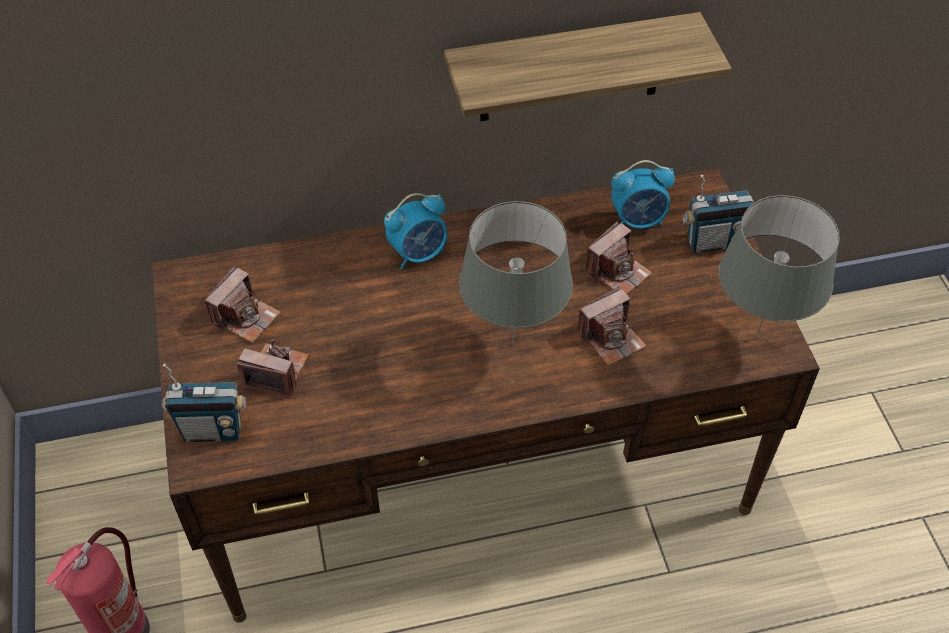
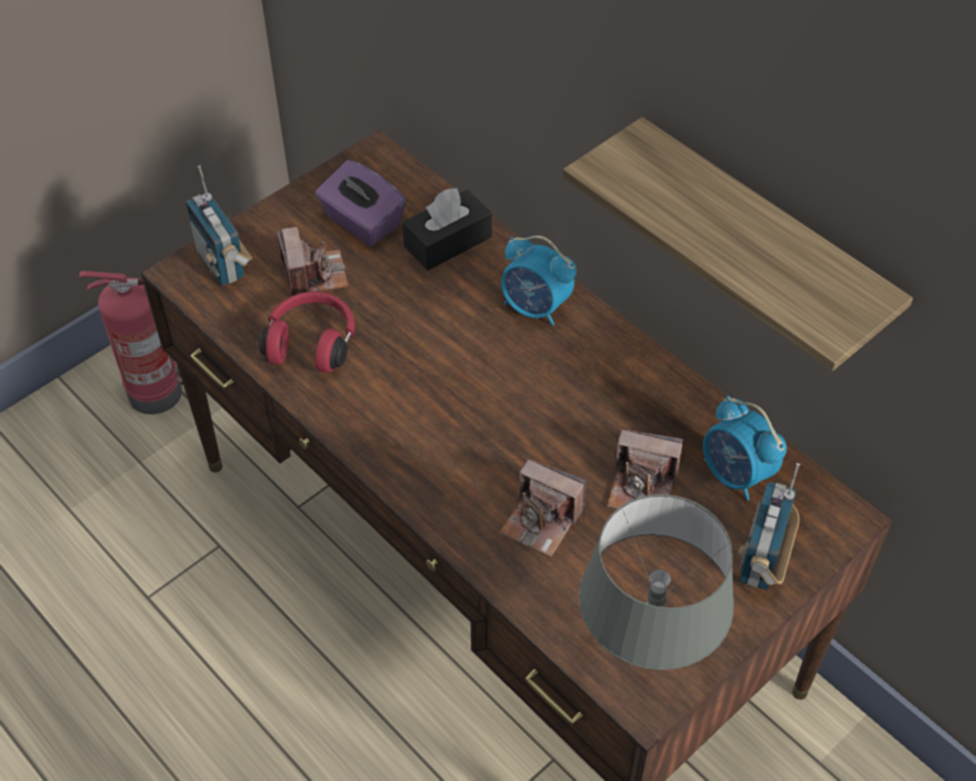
camera: 60 degrees right, 0 degrees up
camera [204,266,280,343] -> purple tissue box [315,160,406,246]
grey table lamp [459,201,573,345] -> none
radio [682,174,754,253] -> radio turned 60 degrees clockwise [738,463,800,590]
none -> red headphones [259,292,355,373]
none -> black tissue box [402,188,492,271]

